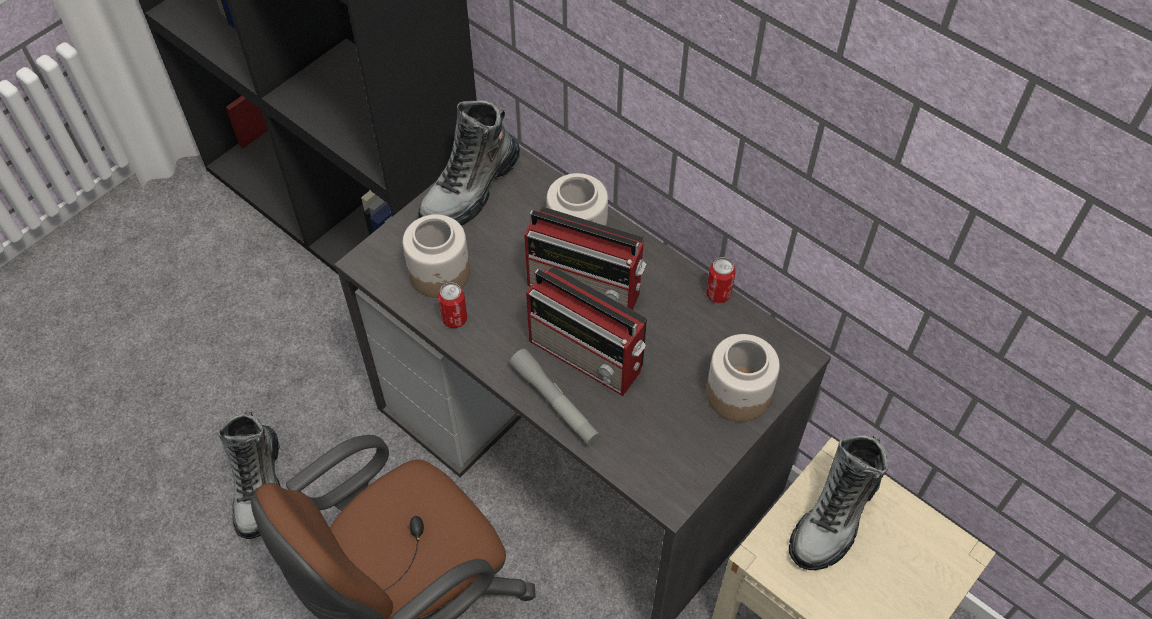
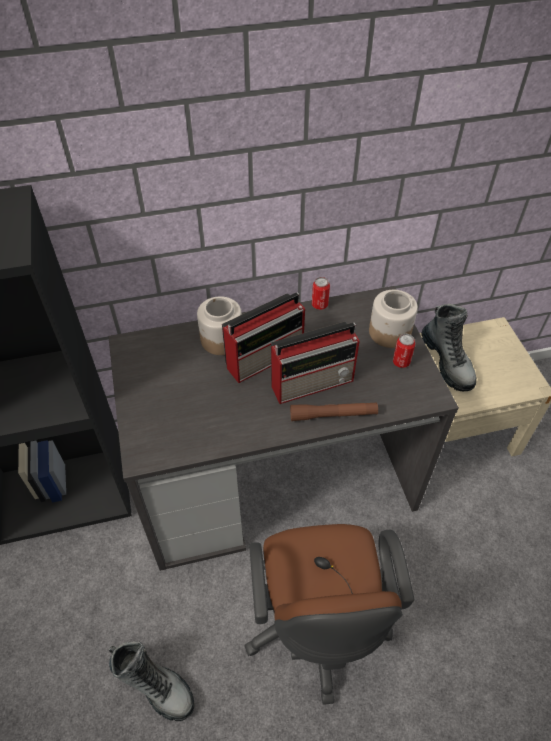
camera: 55 degrees left, 5 degrees down
jar [403,214,470,298] -> none
boot [418,100,520,225] -> none
can [438,283,467,328] -> can moved to [393,334,415,368]
grey flashlight [510,349,600,446] -> brown flashlight [290,402,378,421]

